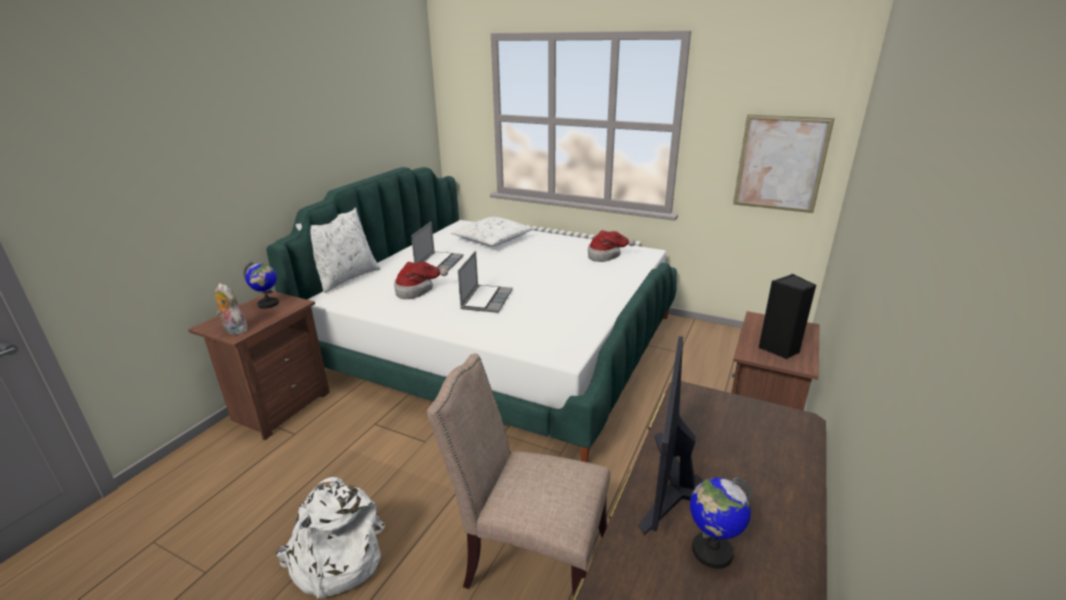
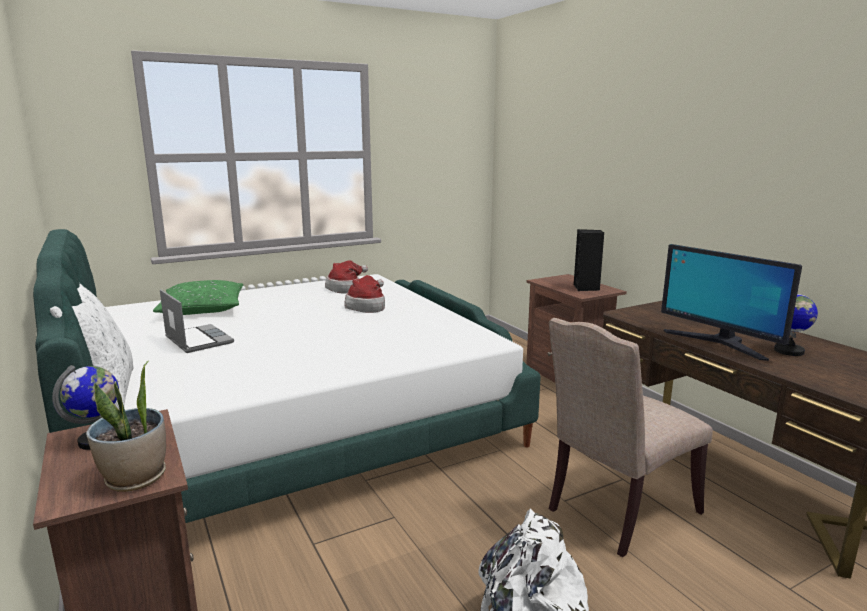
camera: 55 degrees left, 10 degrees down
plush toy [215,283,248,335] -> potted plant [86,361,166,492]
hat [394,262,448,299] -> hat moved to [344,275,385,313]
white pillow [451,217,534,247] -> green pillow [153,280,243,315]
laptop [458,251,513,313] -> none
picture [733,114,835,213] -> none

